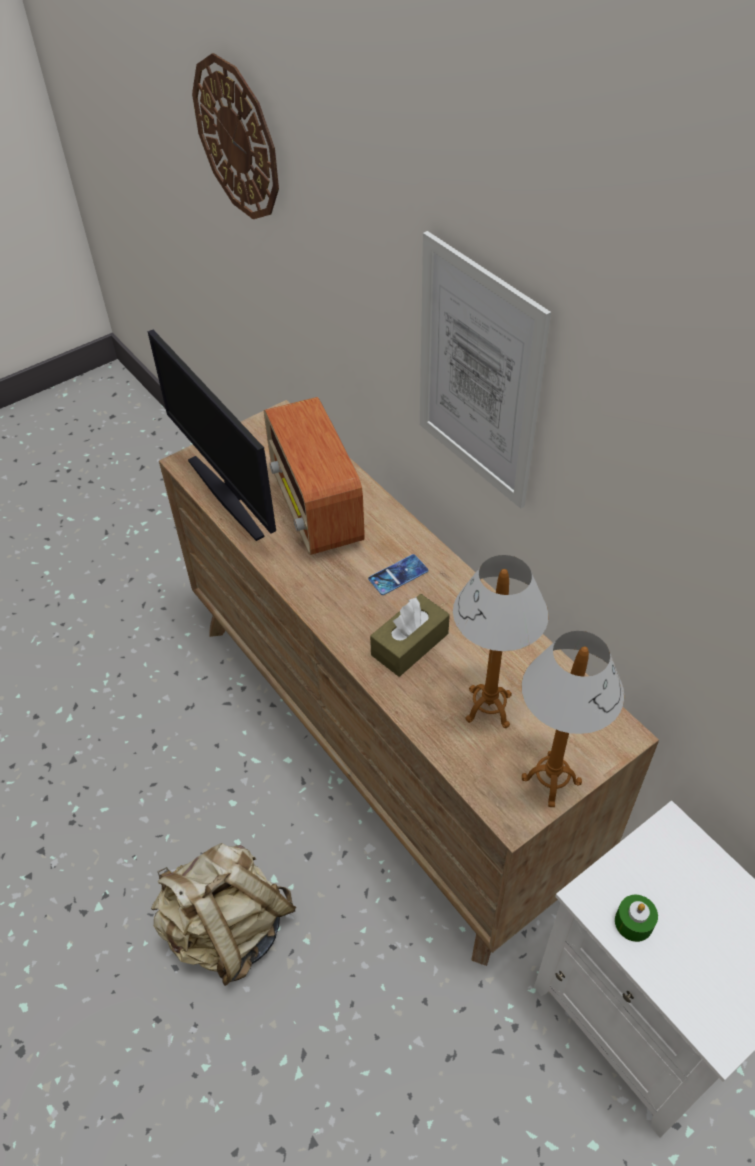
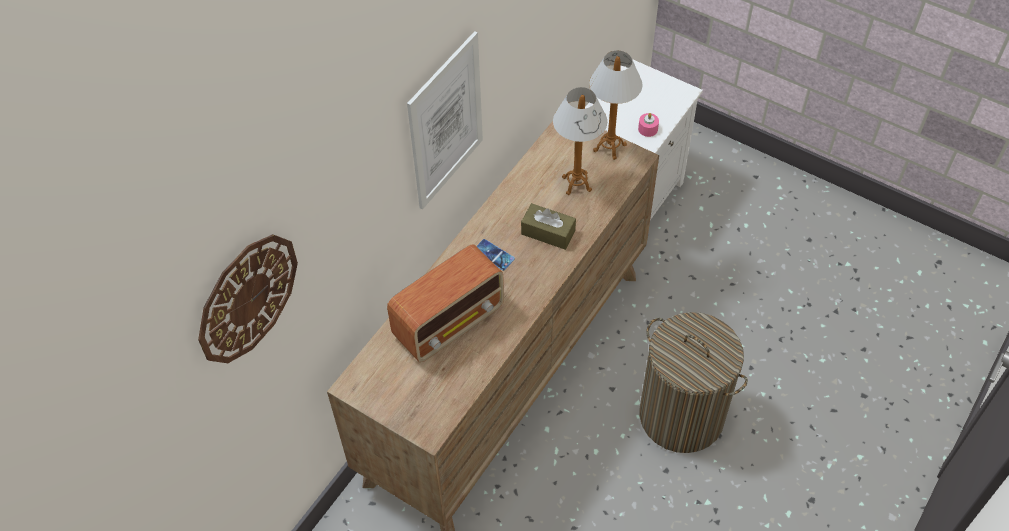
camera: 110 degrees left, 5 degrees up
monitor [148,330,276,541] -> none
beige backpack [151,843,296,986] -> laundry basket [640,312,748,453]
green candle [615,895,658,942] -> pink candle [638,113,659,137]

